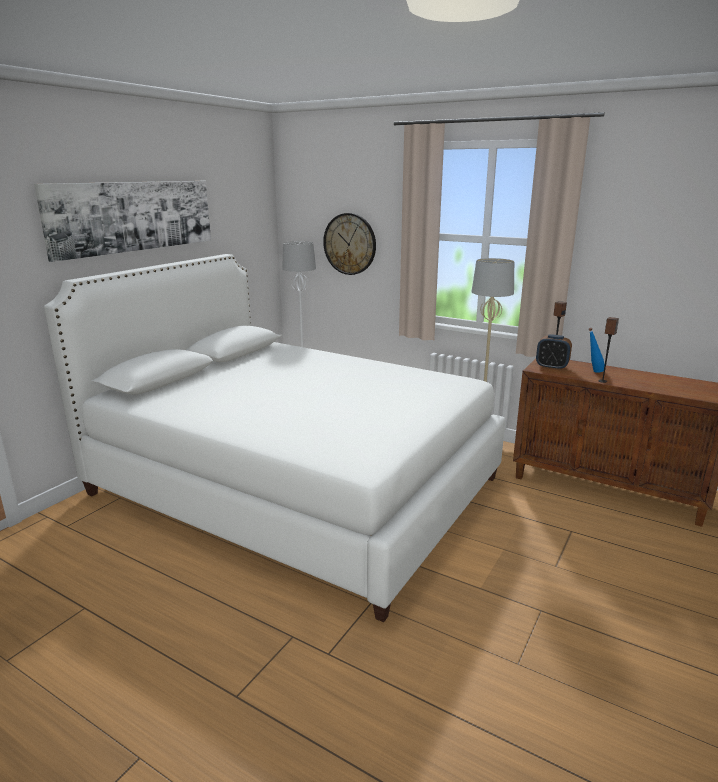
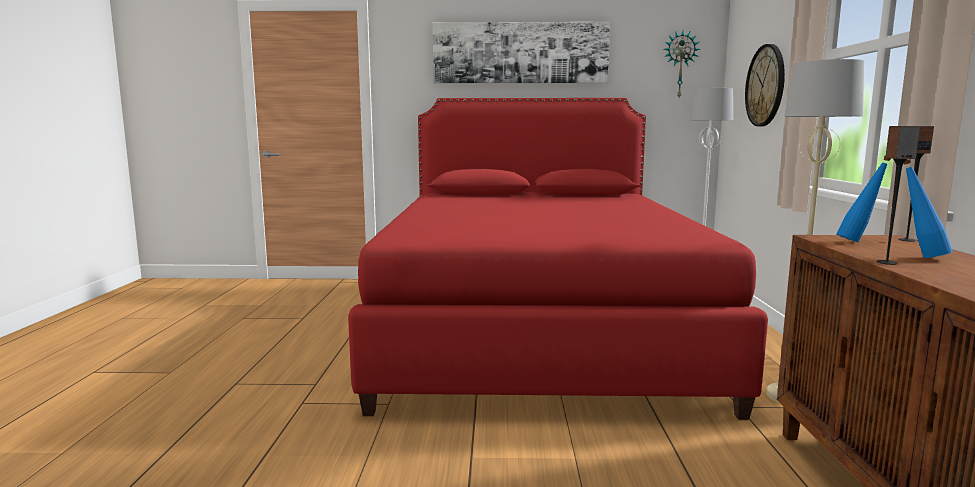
camera: 60 degrees right, 10 degrees down
white bed [44,254,505,622] -> red bed [348,98,768,420]
alarm clock [536,334,572,370] -> blue bottle [837,156,891,242]
none -> wall clock [664,30,700,97]

